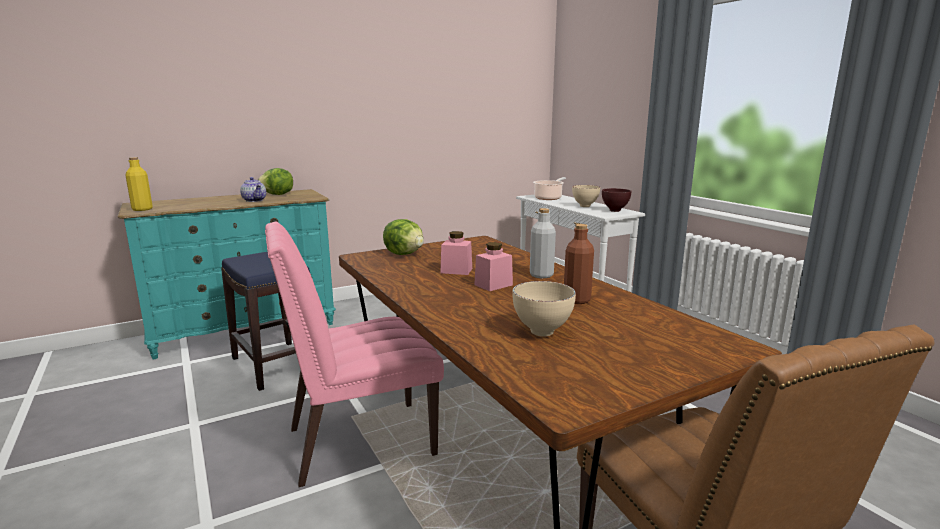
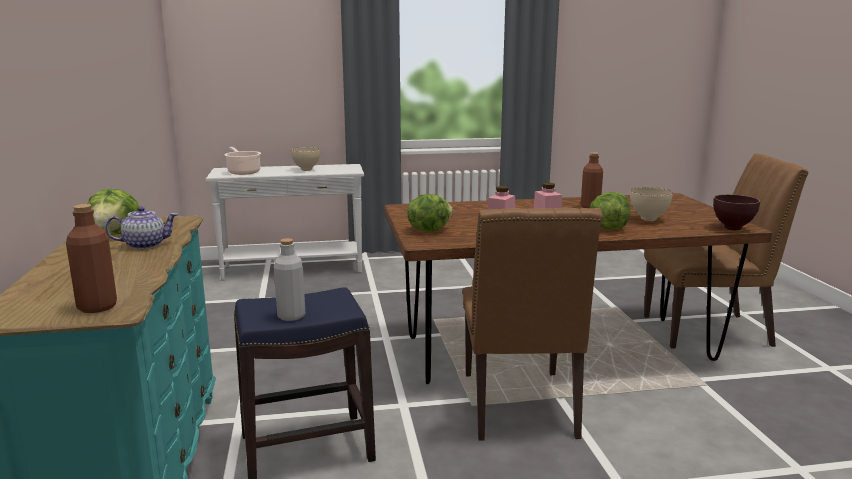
camera: 70 degrees left, 0 degrees up
yellow bottle [125,157,153,211] -> brown bottle [66,204,117,313]
pink chair [265,222,444,487] -> brown chair [462,207,603,441]
grey bottle [530,208,556,278] -> grey bottle moved to [274,238,305,321]
brown bowl [602,188,631,212] -> brown bowl moved to [713,194,760,230]
none -> lettuce [590,192,630,230]

